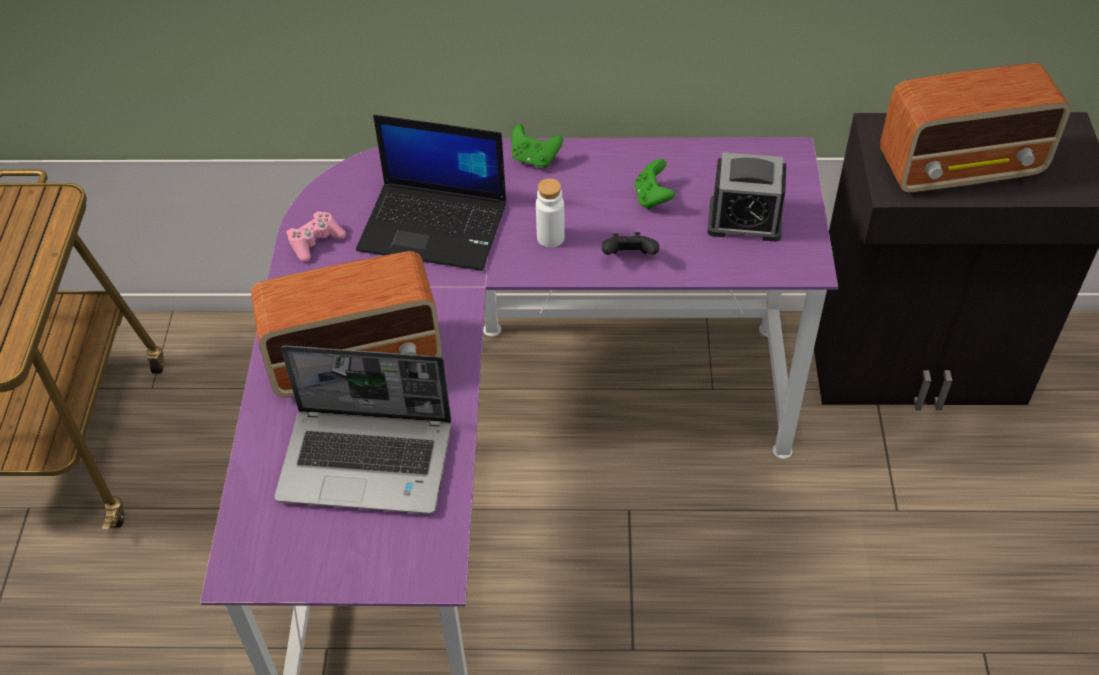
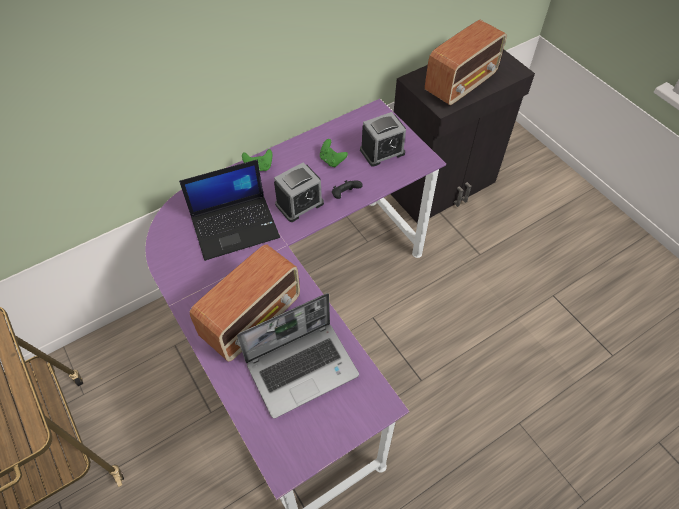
camera: 35 degrees left, 5 degrees up
pink game controller [286,211,346,262] -> none
white bottle [536,178,565,248] -> alarm clock [274,162,324,222]

